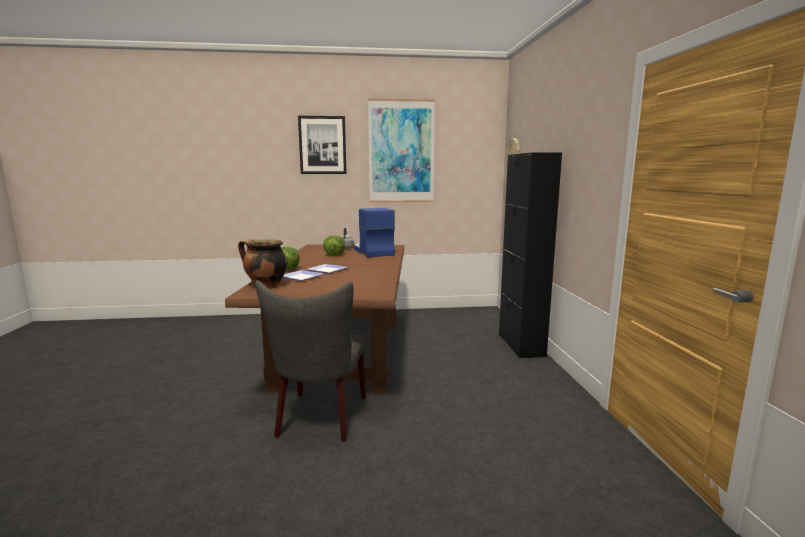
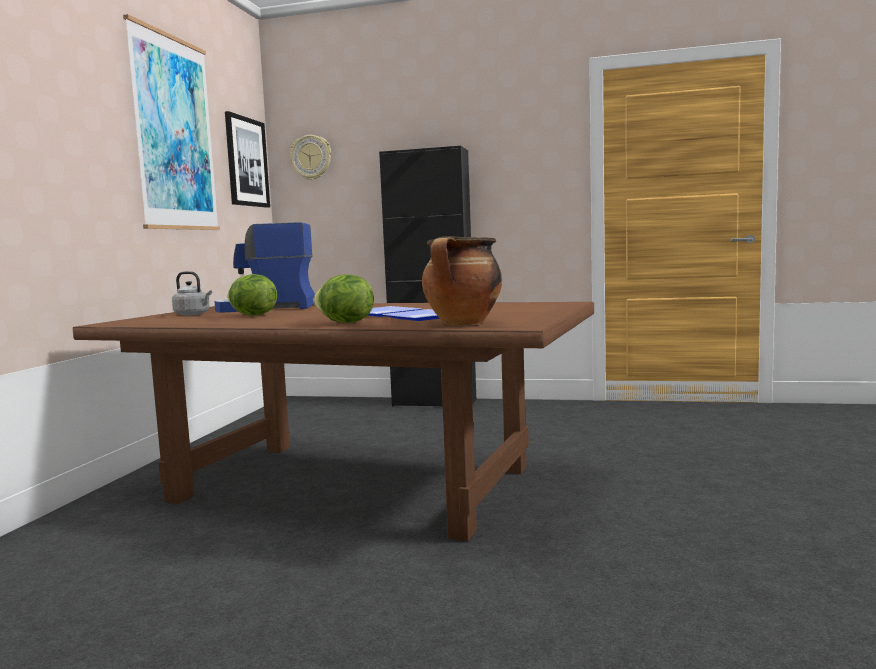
camera: 70 degrees left, 5 degrees down
grey chair [255,280,366,442] -> none
picture [298,116,346,174] -> picture moved to [225,111,270,208]

